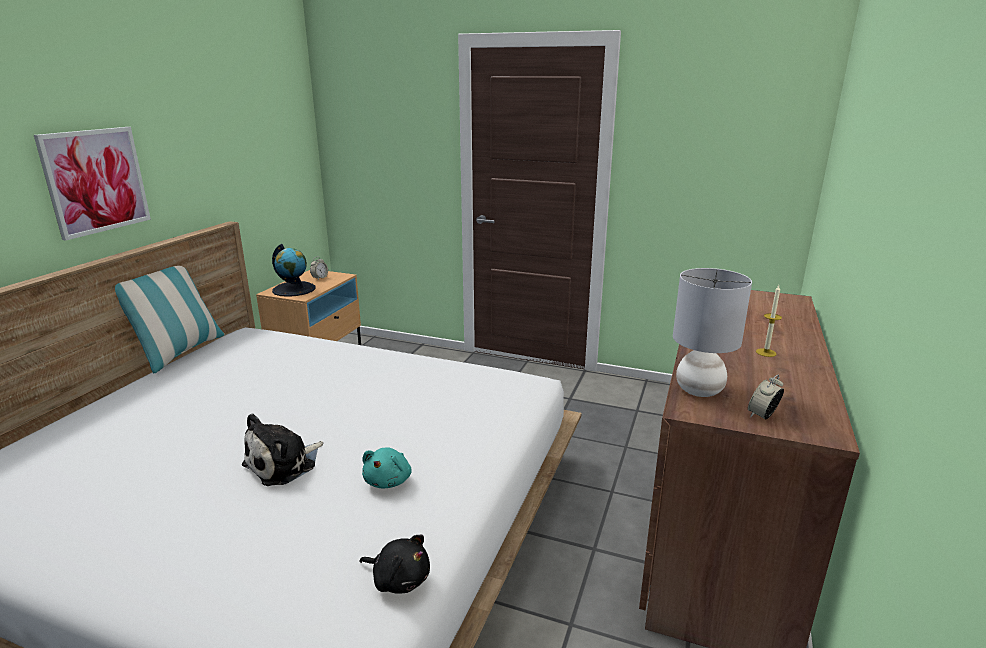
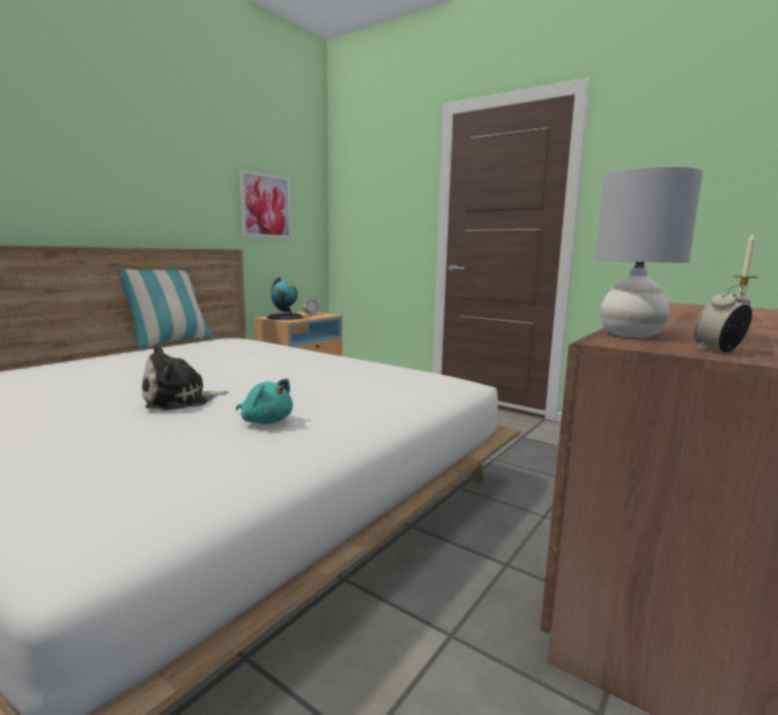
camera: 15 degrees right, 10 degrees down
picture [34,127,151,241] -> picture moved to [239,170,291,238]
black plush toy [360,535,430,593] -> none
turquoise plush toy [362,447,412,488] -> turquoise plush toy turned 90 degrees counterclockwise [236,378,293,424]

